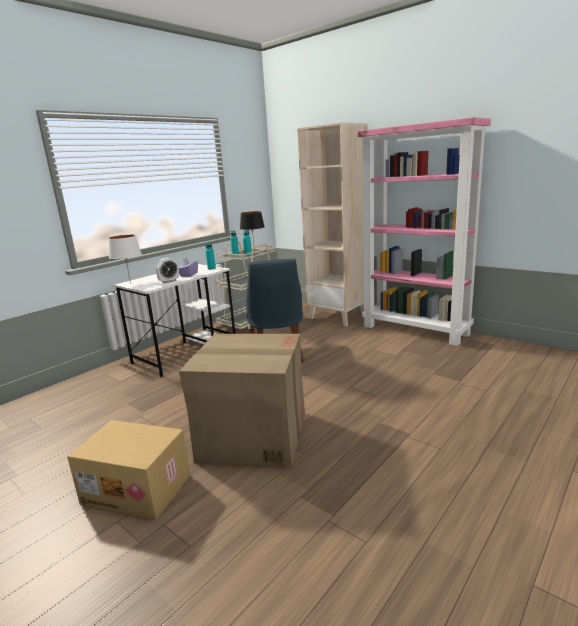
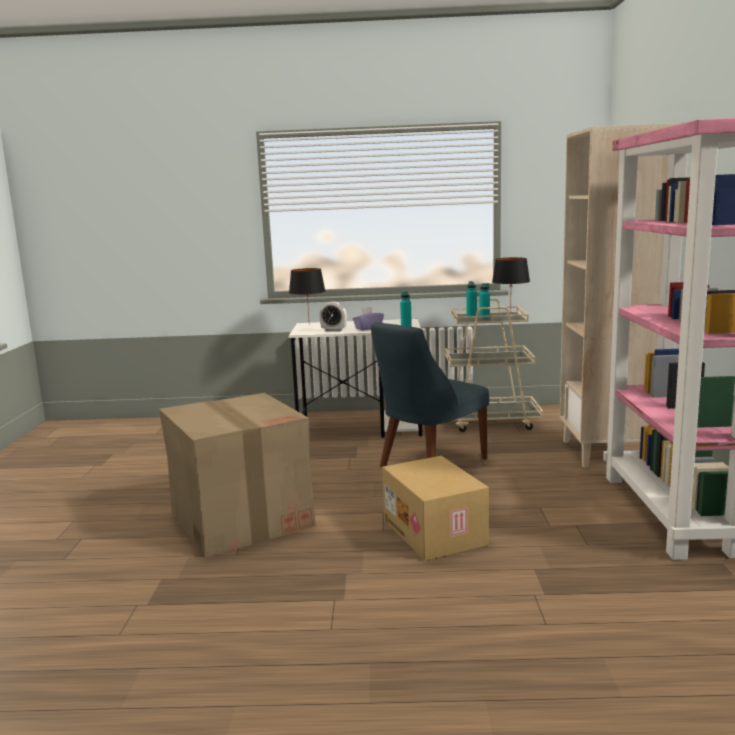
camera: 50 degrees right, 5 degrees down
cardboard box [67,420,190,520] -> cardboard box moved to [382,456,489,561]
white table lamp [108,235,142,283] -> black table lamp [289,268,325,317]

